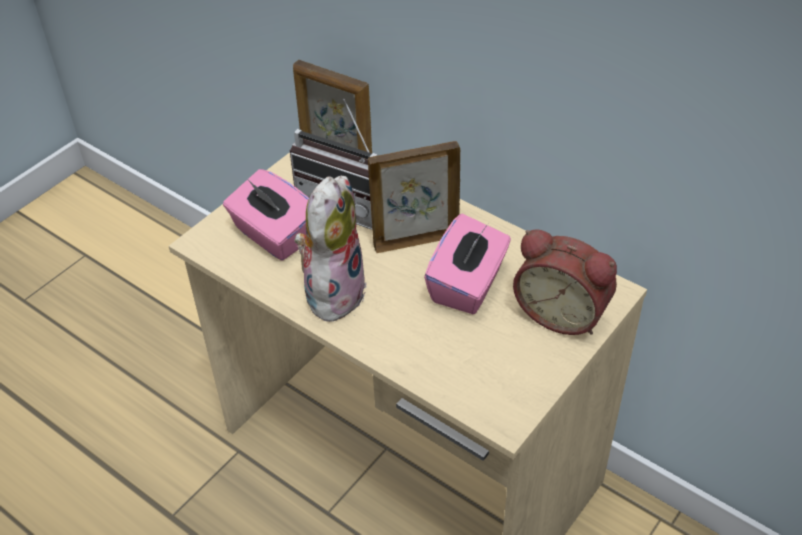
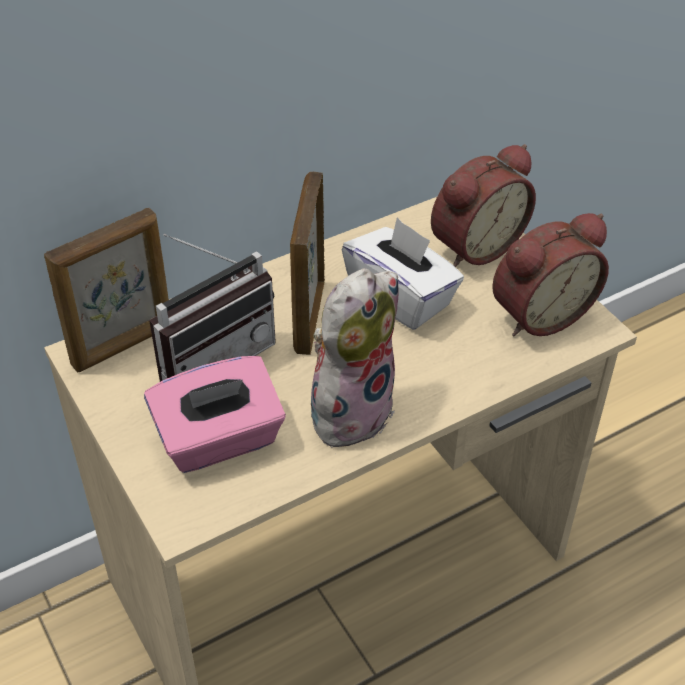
camera: 70 degrees left, 0 degrees up
plush toy [294,176,366,322] -> plush toy turned 90 degrees clockwise [311,268,399,449]
pink tissue box [424,214,511,314] -> white tissue box [342,217,464,330]
none -> alarm clock [492,213,609,336]

